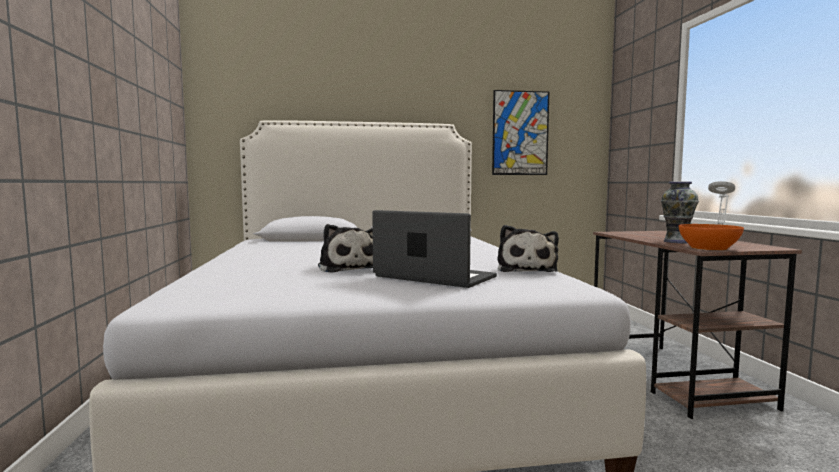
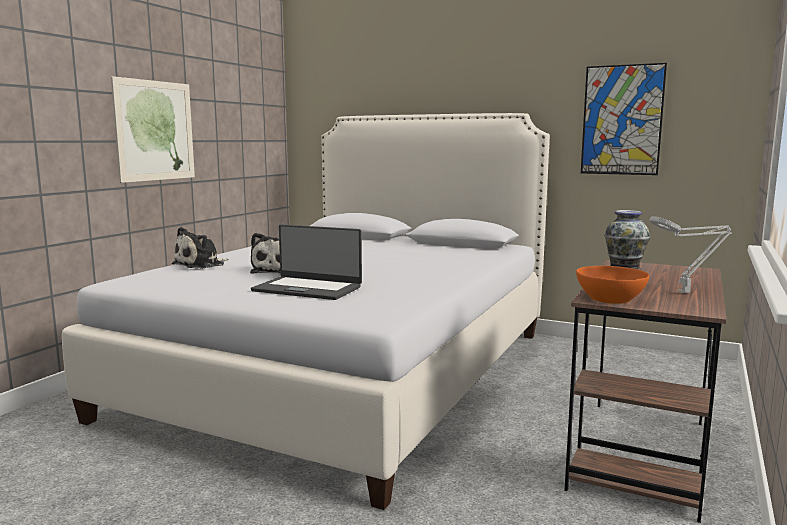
camera: 35 degrees right, 5 degrees up
laptop [372,210,497,288] -> laptop turned 135 degrees clockwise [251,224,362,300]
plush toy [498,225,559,272] -> plush toy moved to [172,227,229,269]
none -> picture [111,76,195,183]

